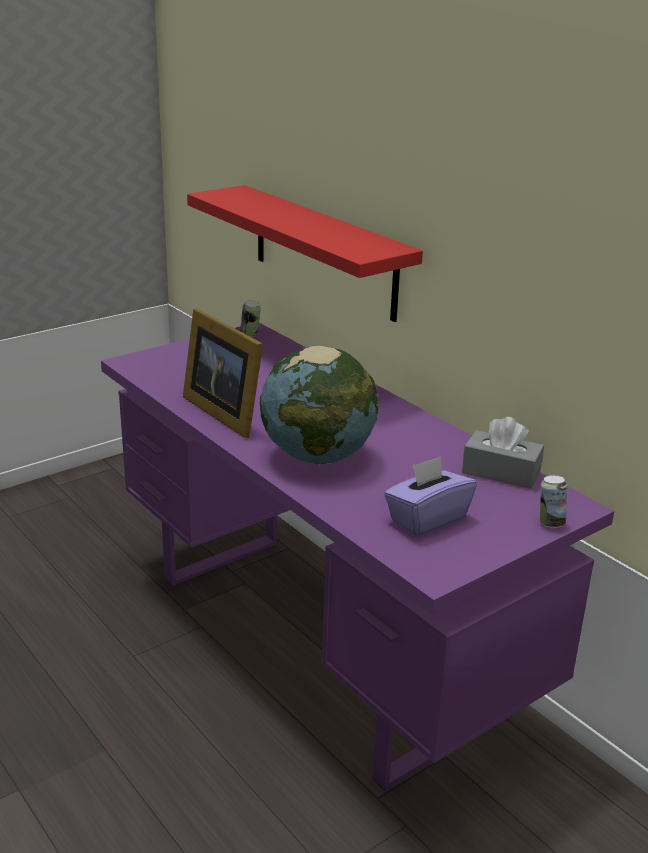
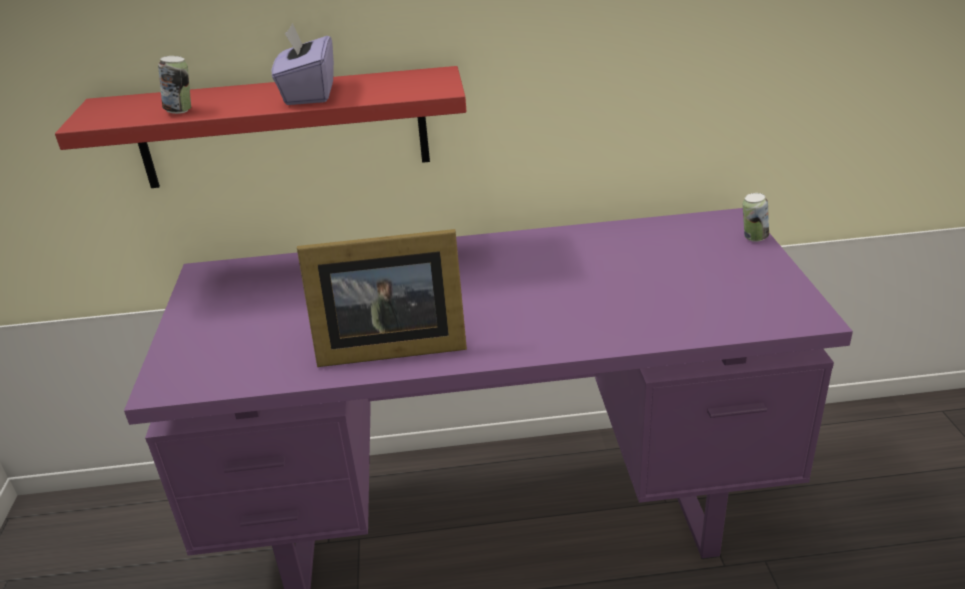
camera: 55 degrees left, 5 degrees up
can [240,300,261,337] -> can moved to [158,56,191,114]
globe [260,346,378,465] -> none
purple tissue box [384,456,477,536] -> purple tissue box moved to [272,23,334,105]
grey tissue box [462,417,544,489] -> none

